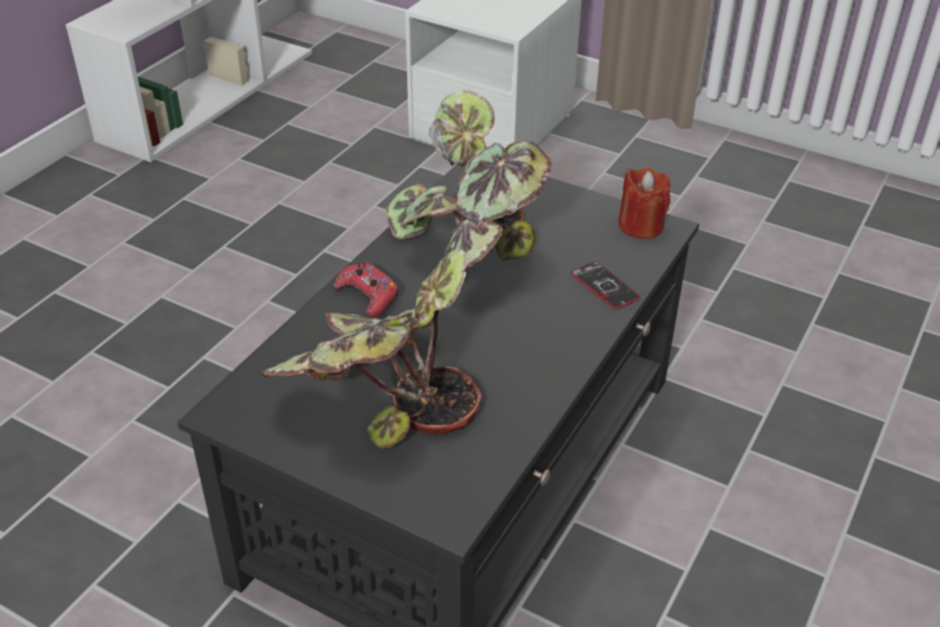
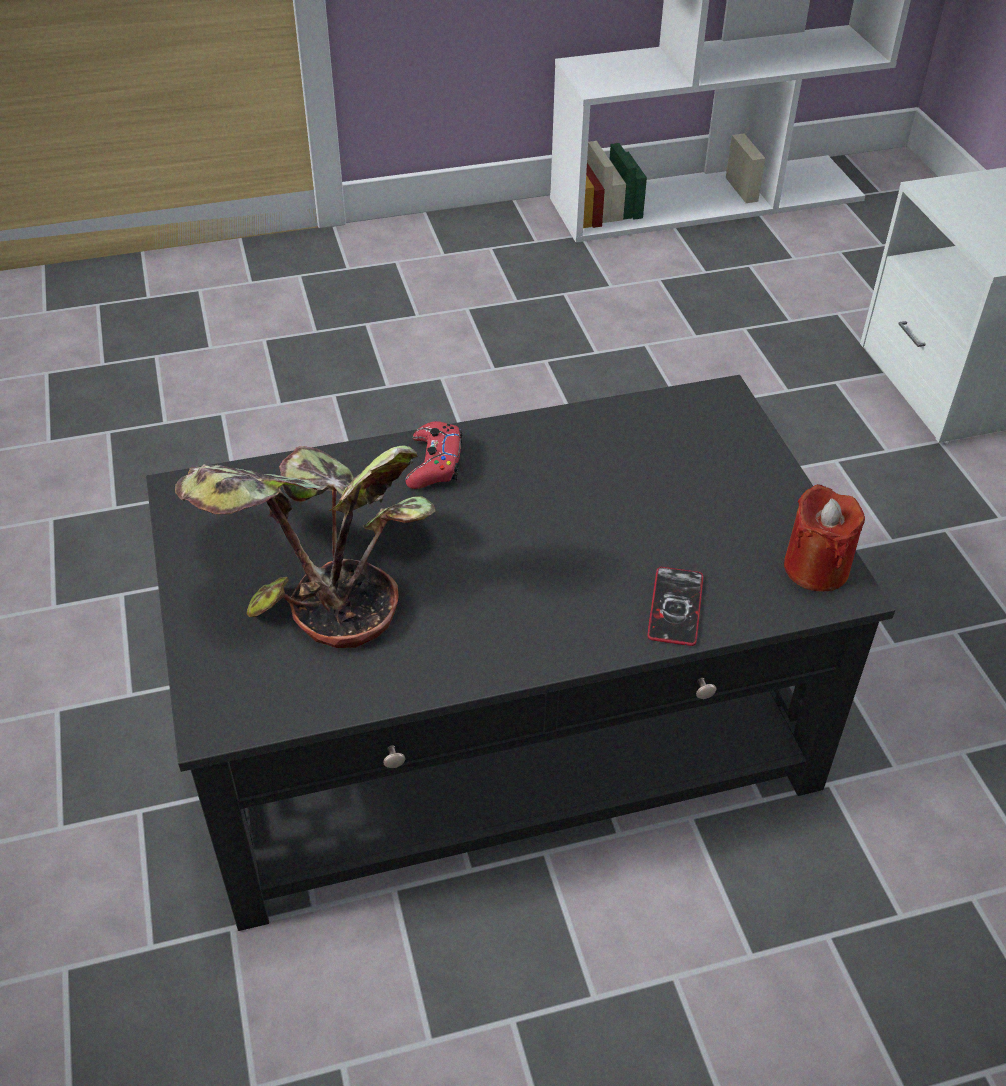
camera: 45 degrees right, 5 degrees up
potted plant [386,90,552,271] -> none

